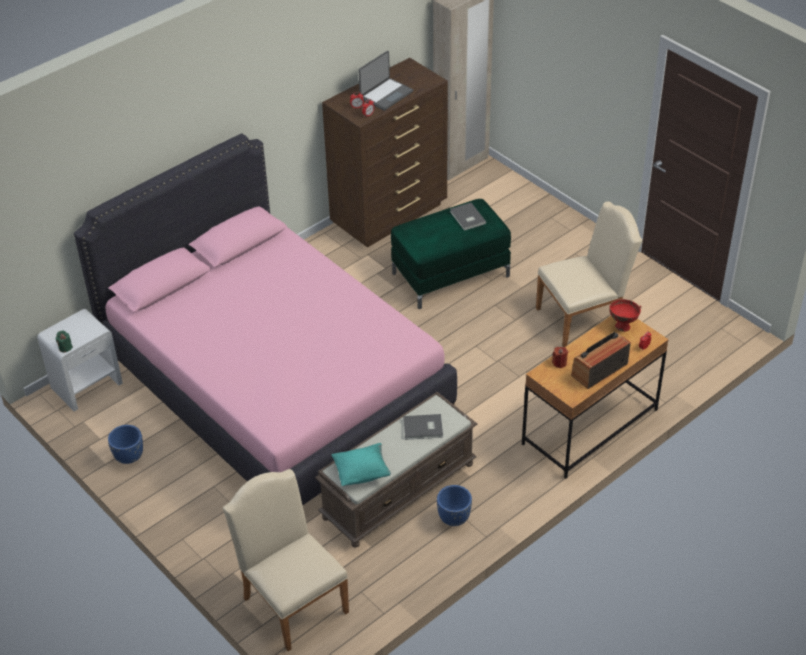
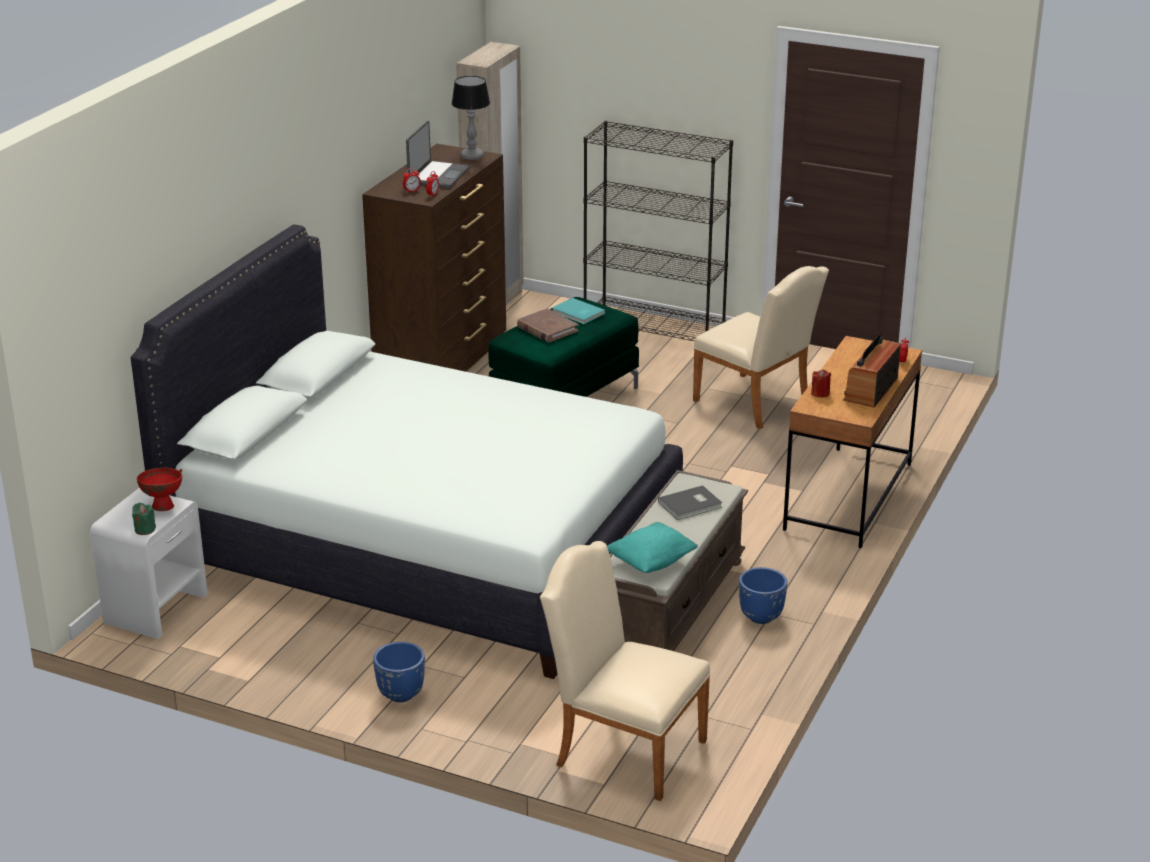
camera: 25 degrees left, 15 degrees down
pink bed [74,133,457,505] -> white bed [131,224,683,679]
blue planter [108,425,143,464] -> blue planter moved to [373,642,425,702]
grey book [450,203,486,231] -> turquoise book [552,298,605,324]
beige chair [536,201,642,347] -> beige chair turned 90 degrees clockwise [693,266,829,429]
red bowl [609,299,641,332] -> red bowl moved to [137,467,182,511]
none -> table lamp [452,76,490,160]
none -> brown book [517,308,579,343]
none -> black bookcase [583,121,733,341]

